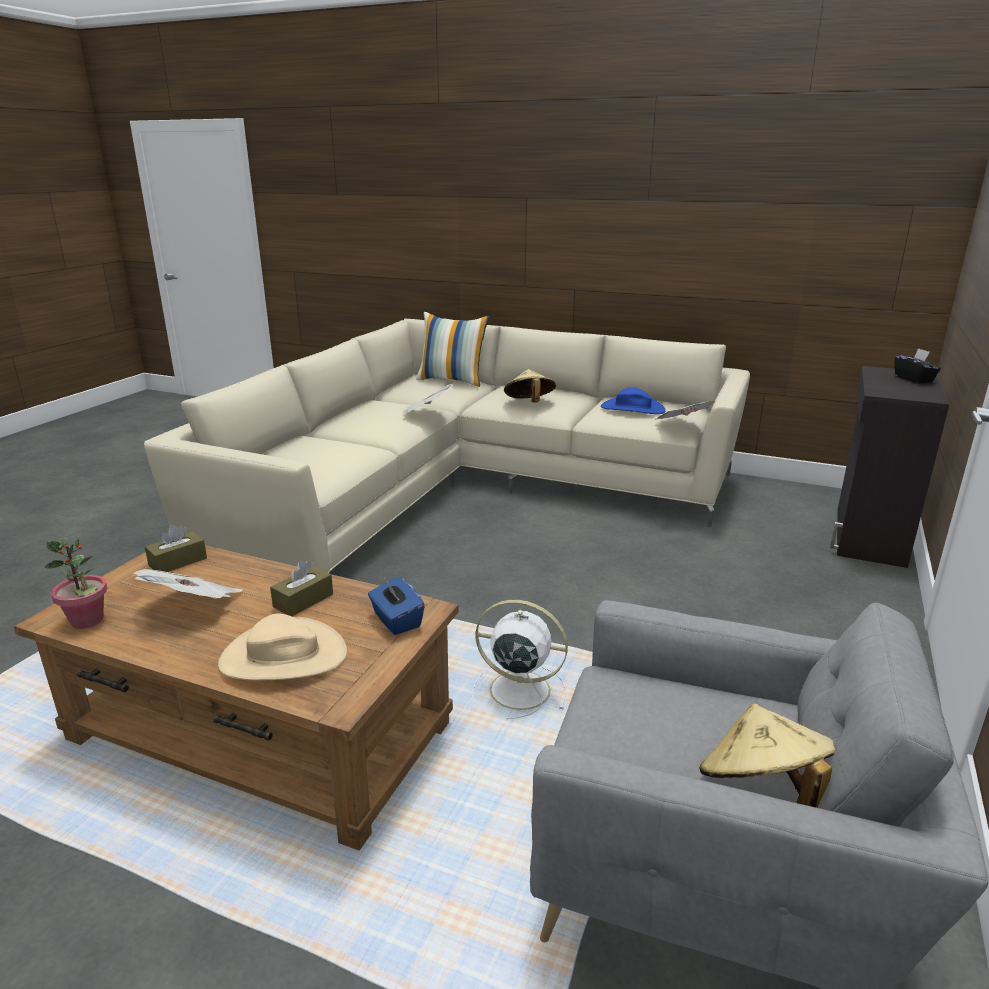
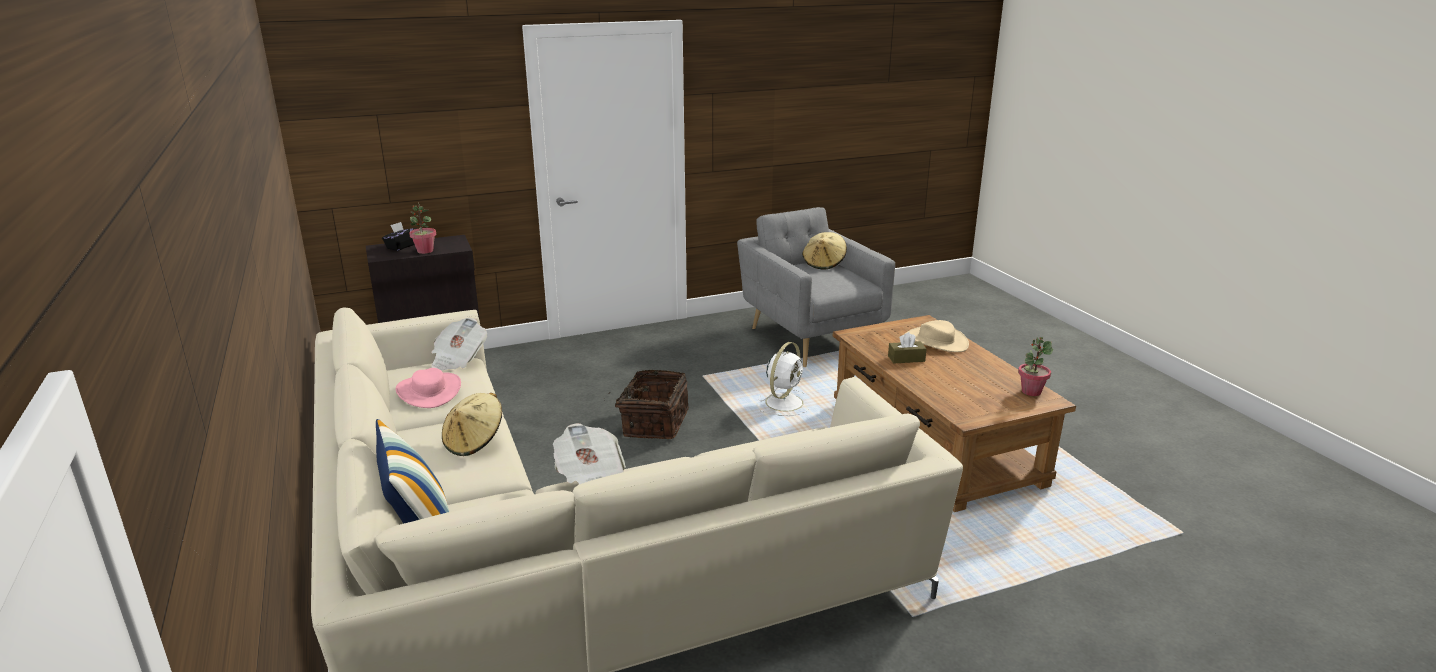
camera: 135 degrees left, 0 degrees up
newspaper [133,569,243,599] -> none
brown tissue box [145,525,207,572] -> none
blue tissue box [368,577,424,635] -> none
white fan [473,600,568,719] -> white fan turned 120 degrees counterclockwise [759,342,807,416]
blue hat [601,387,666,414] -> pink hat [396,368,461,408]
none -> potted plant [409,203,436,254]
none -> basket [609,370,689,439]

